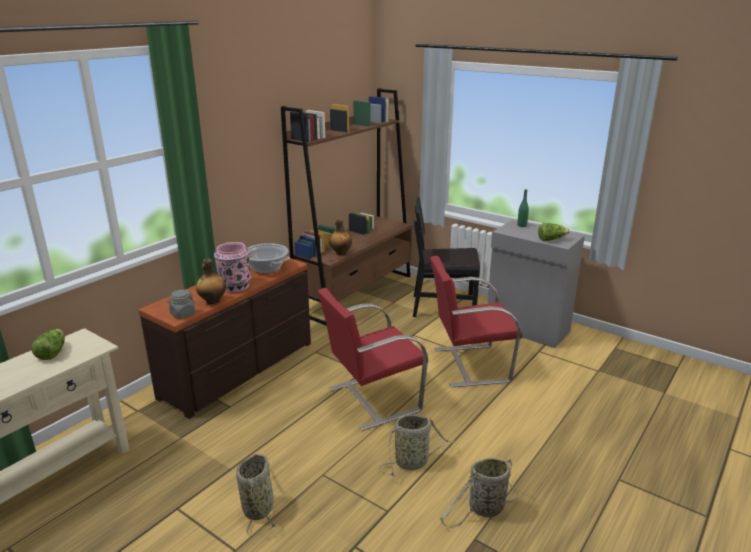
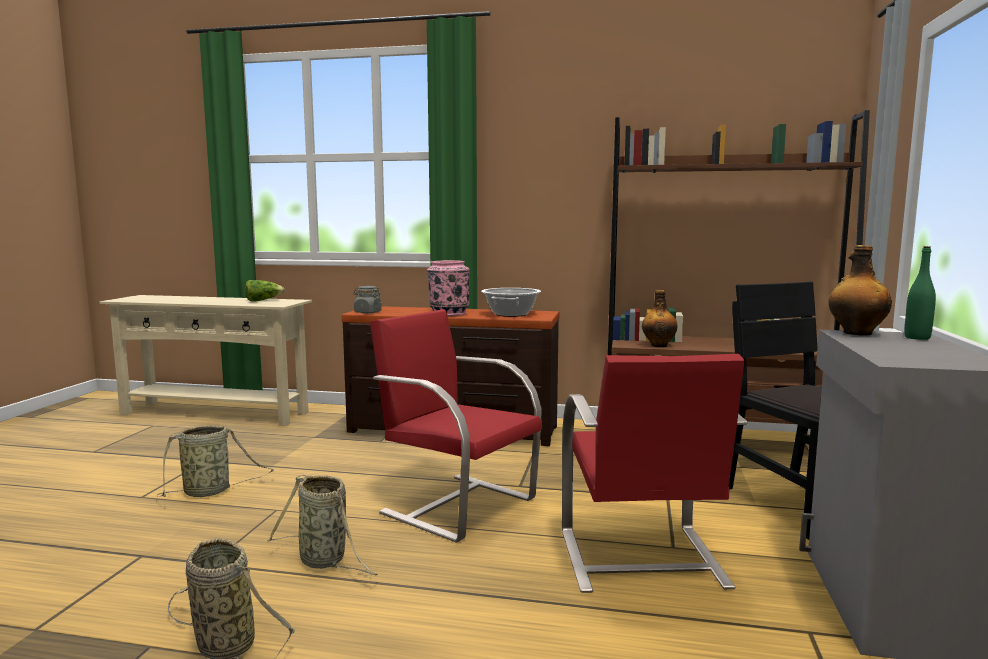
camera: 65 degrees right, 15 degrees down
bottle [196,259,226,304] -> bottle moved to [828,245,892,336]
red chair [430,256,522,387] -> red chair turned 150 degrees counterclockwise [562,354,748,593]
lettuce [538,223,569,241] -> none

